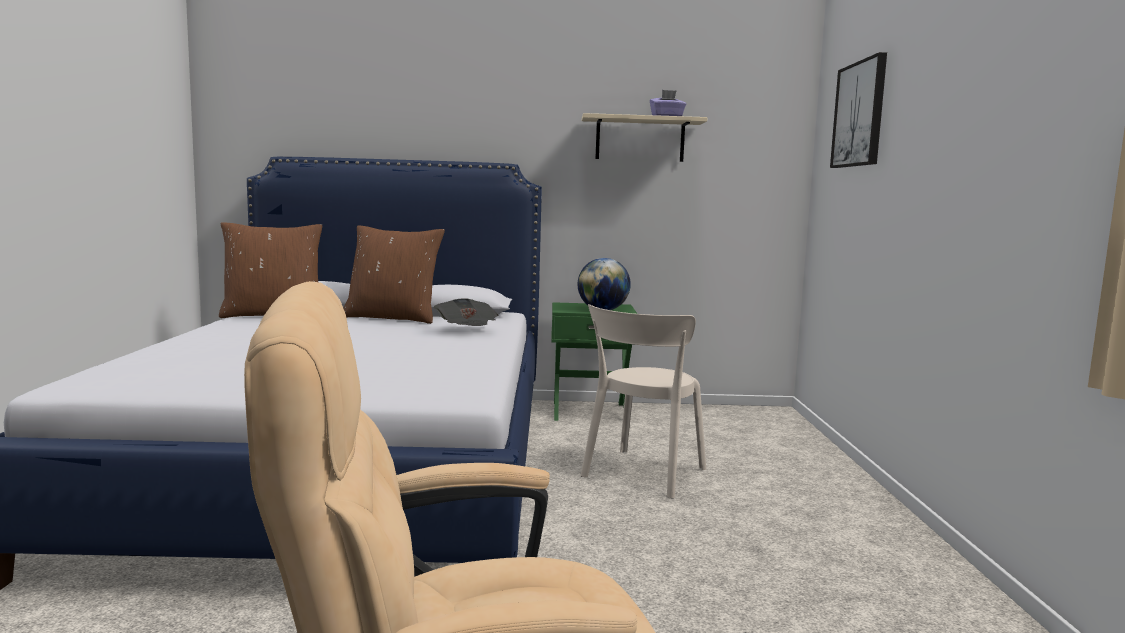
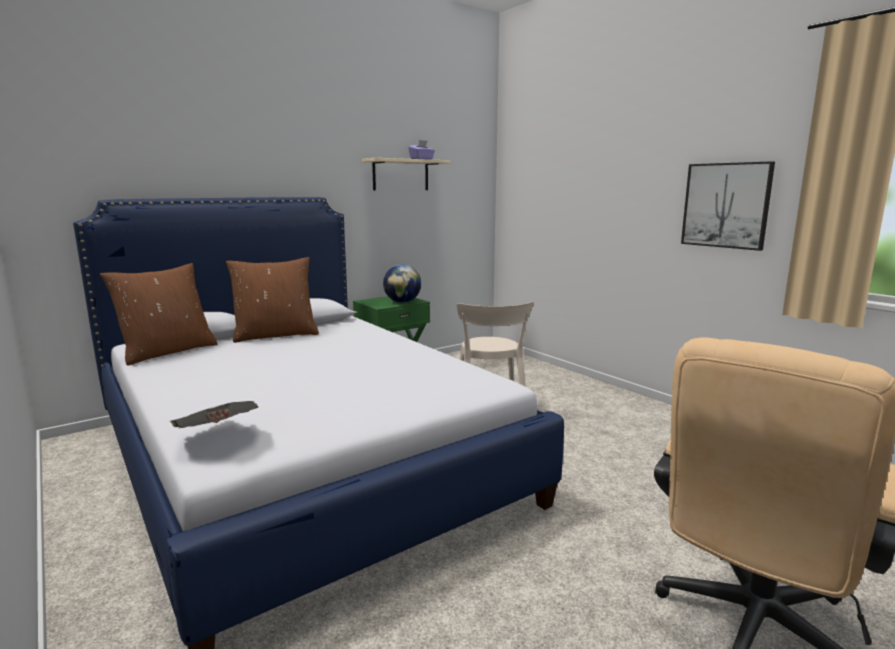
camera: 35 degrees left, 5 degrees up
newspaper [434,298,498,326] -> newspaper moved to [170,401,259,428]
picture [830,52,887,168] -> picture moved to [681,161,775,251]

